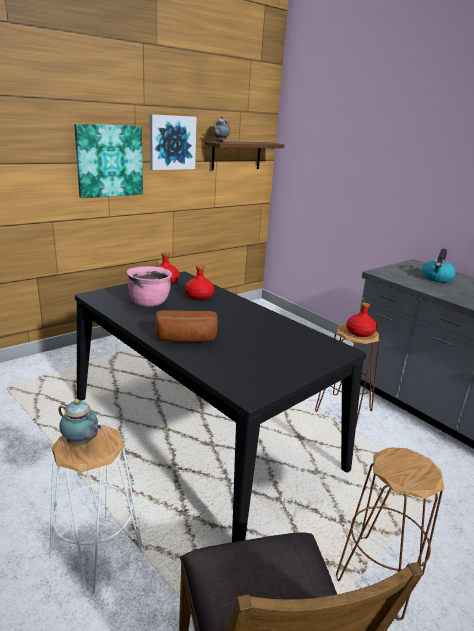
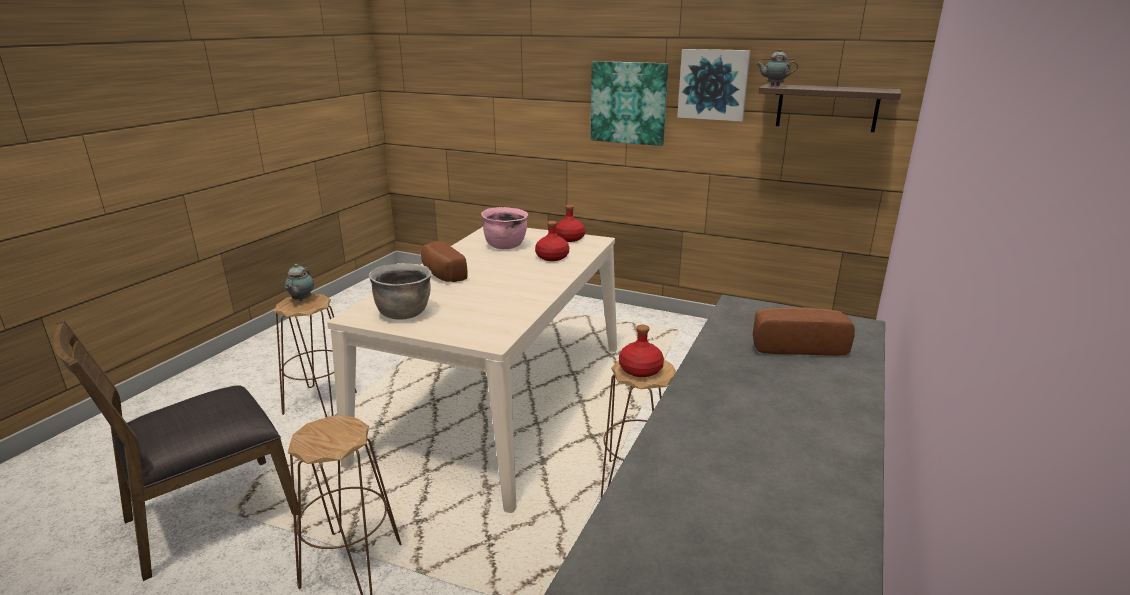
camera: 65 degrees right, 0 degrees up
white stool [49,425,143,596] -> brown stool [274,294,357,417]
black dining table [75,271,367,542] -> beige dining table [327,227,617,513]
kettle [422,249,456,282] -> bread [753,307,855,356]
none -> brown cooking pot [369,263,432,320]

